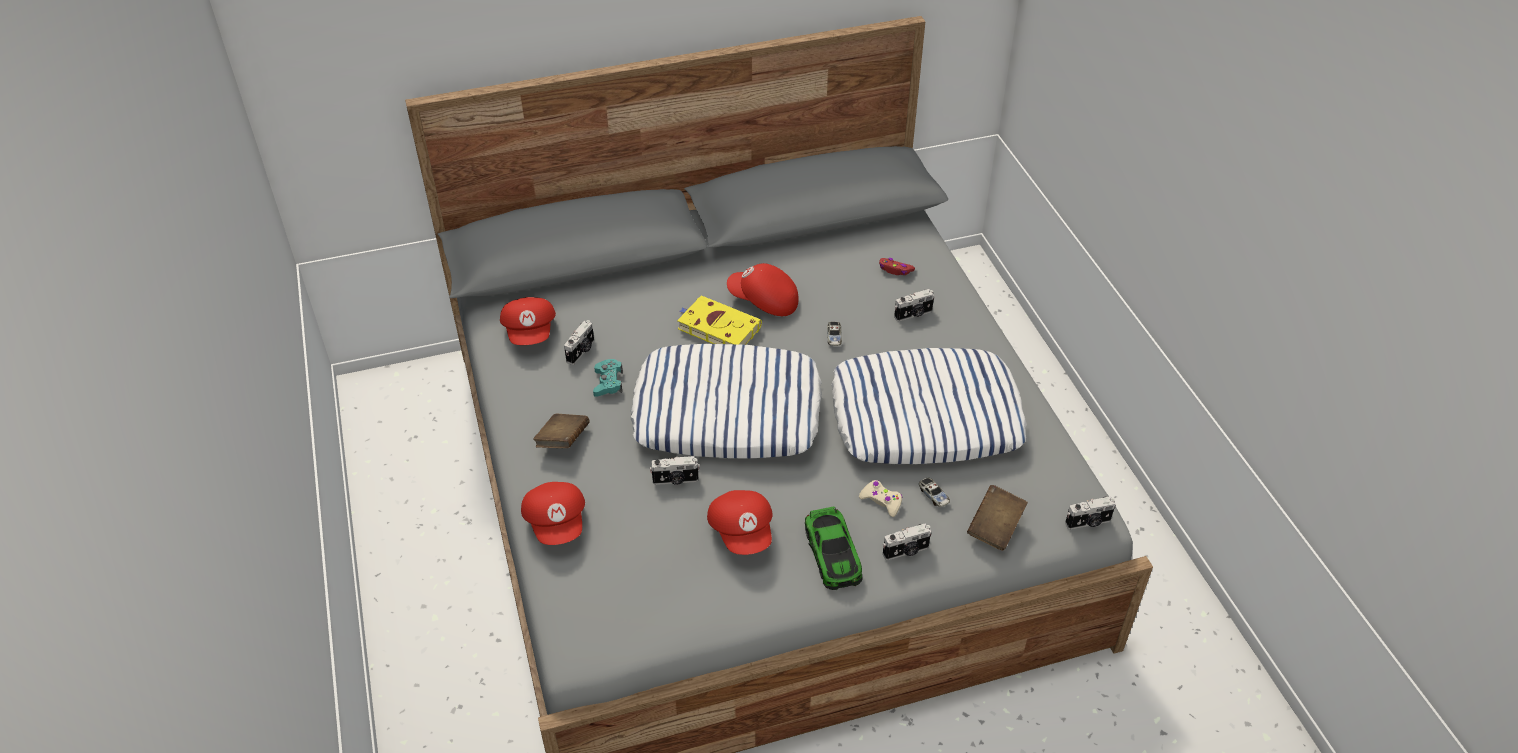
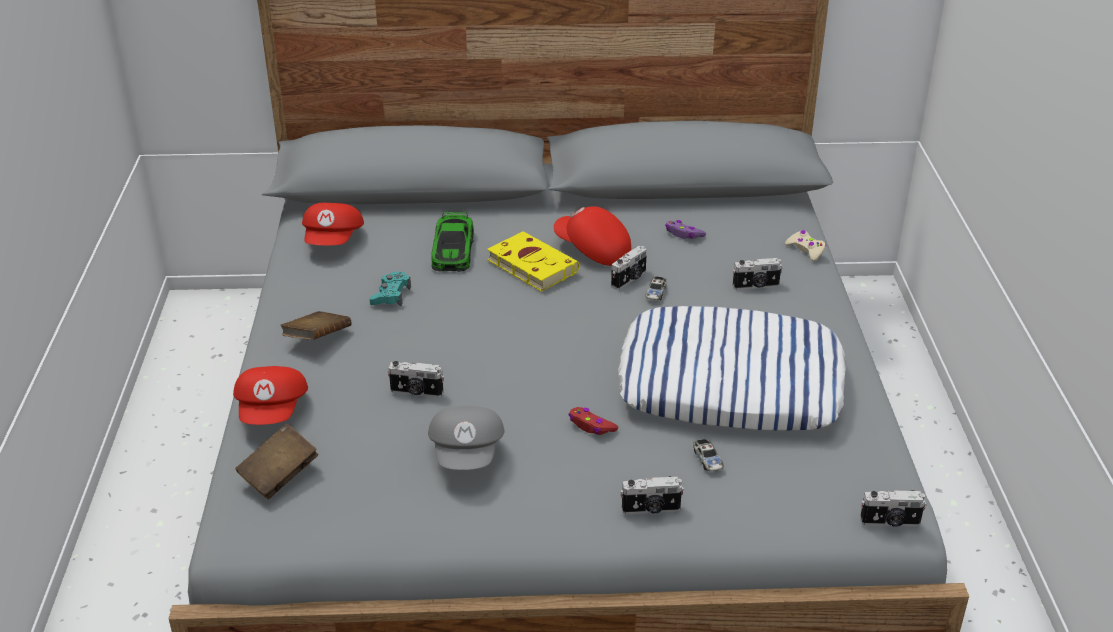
camera: 15 degrees right, 10 degrees down
camera [564,320,594,365] -> camera moved to [611,246,647,290]
pillow [631,344,822,459] -> none
red cap [707,490,773,555] -> grey cap [428,406,505,470]
toy car [805,506,862,590] -> toy car moved to [431,212,474,272]
beige game controller [859,480,903,517] -> beige game controller moved to [785,230,826,261]
red game controller [879,258,915,275] -> red game controller moved to [568,407,619,435]
brown book [967,485,1028,551] -> brown book moved to [235,424,318,499]
none -> purple game controller [665,220,706,239]

